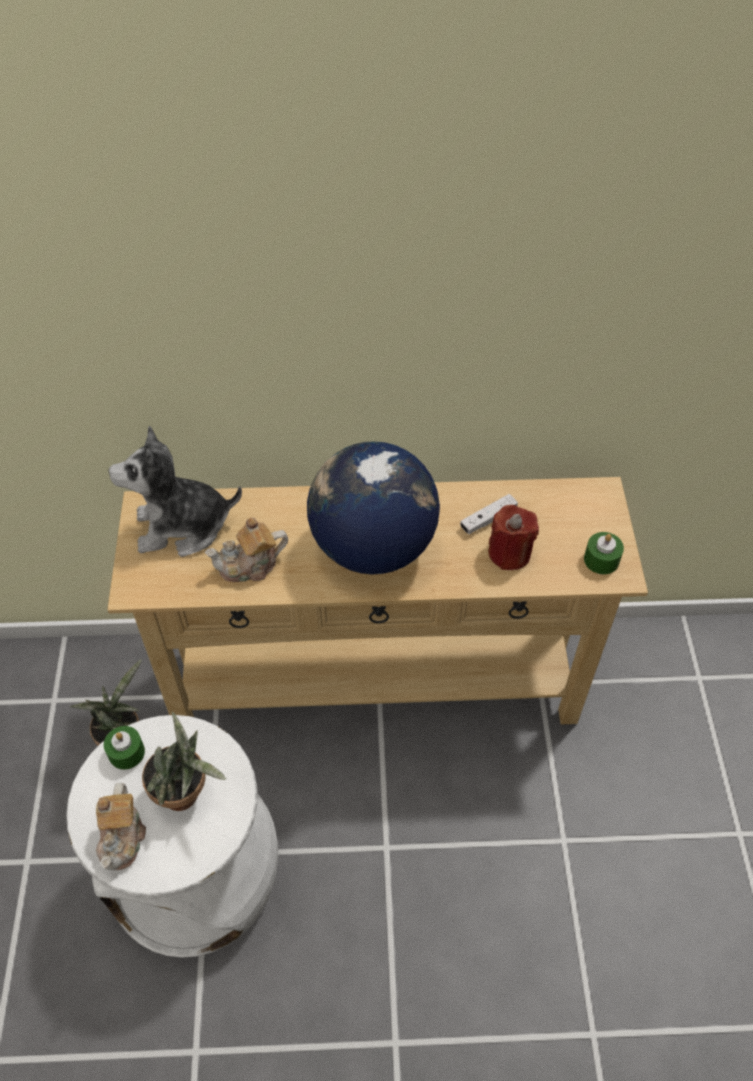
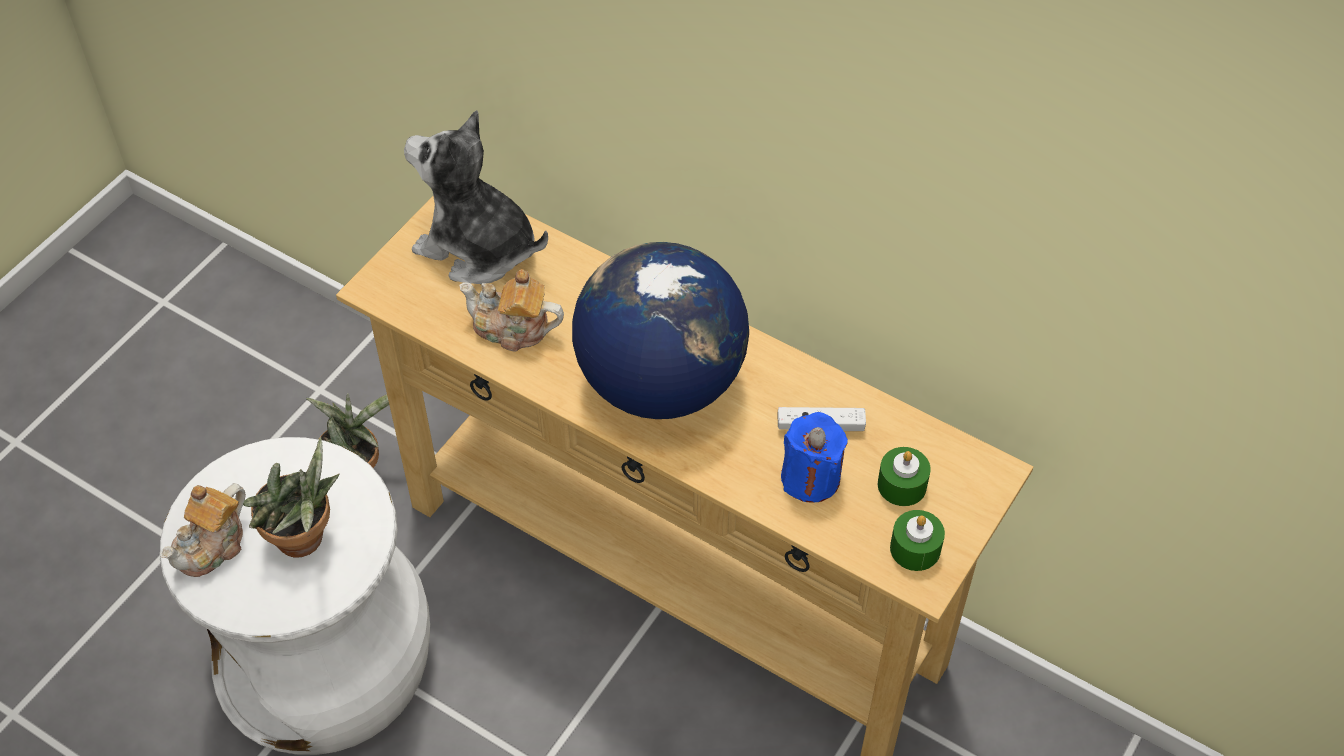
camera: 35 degrees right, 0 degrees up
green candle [104,726,145,770] -> green candle moved to [878,447,931,506]
red candle [488,505,539,570] -> blue candle [781,412,848,503]

